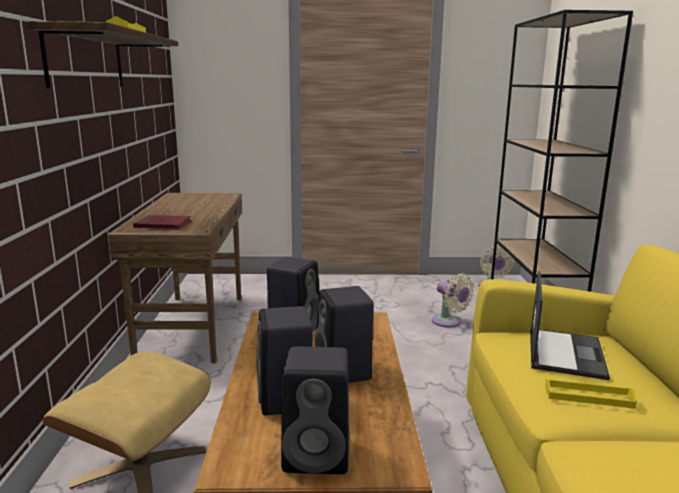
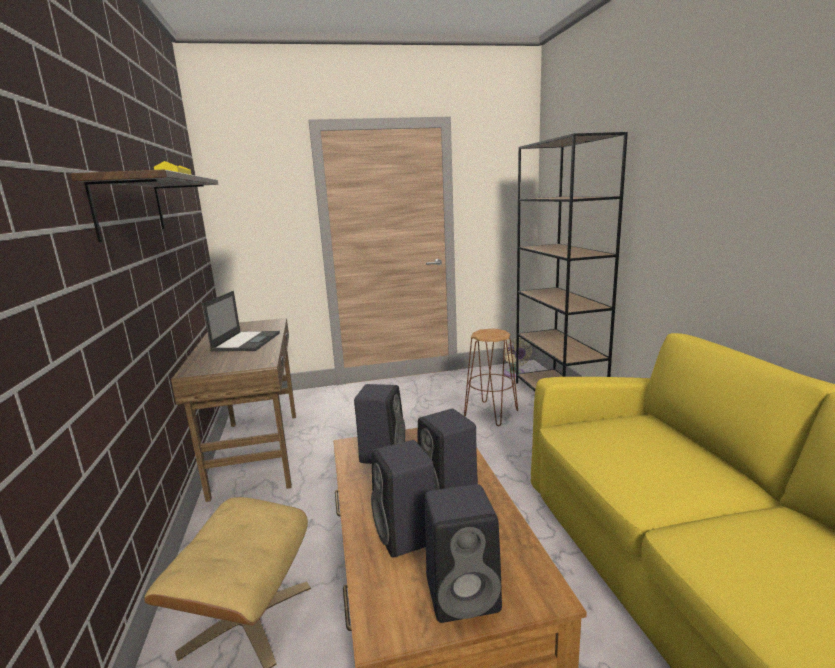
camera: 10 degrees left, 0 degrees up
red book [133,215,192,229] -> none
beige fan [432,274,474,328] -> brown stool [464,329,518,426]
laptop [530,271,610,380] -> laptop moved to [202,291,280,351]
yellow tray [545,379,637,409] -> none

